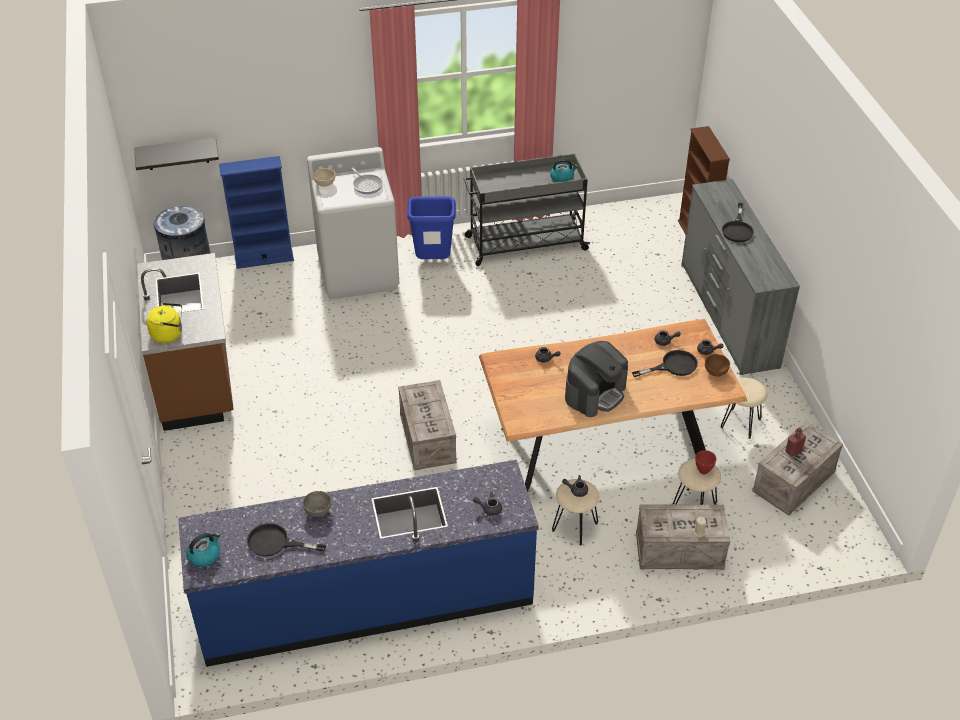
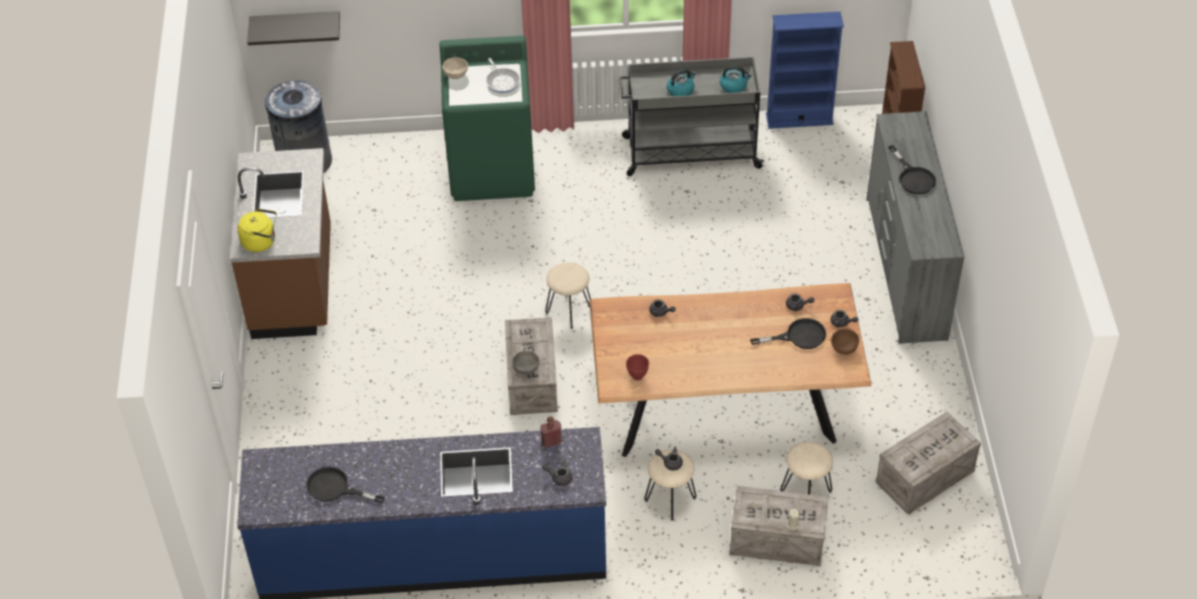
camera: 10 degrees right, 5 degrees up
kettle [186,532,220,567] -> kettle moved to [667,69,696,96]
blue bookcase [219,156,294,269] -> blue bookcase moved to [766,12,844,129]
grey bowl [303,491,331,517] -> grey bowl moved to [512,351,539,375]
white washing machine [307,147,399,299] -> green washing machine [439,36,535,201]
blue trash can [407,196,456,259] -> none
coffee machine [565,341,628,417] -> none
red bowl [695,450,717,474] -> red bowl moved to [626,354,649,380]
beige stool [720,378,767,439] -> beige stool moved to [545,262,591,329]
black frying pan [722,203,754,242] -> black frying pan turned 45 degrees counterclockwise [888,145,936,194]
red bottle [786,428,806,457] -> red bottle moved to [540,416,561,448]

